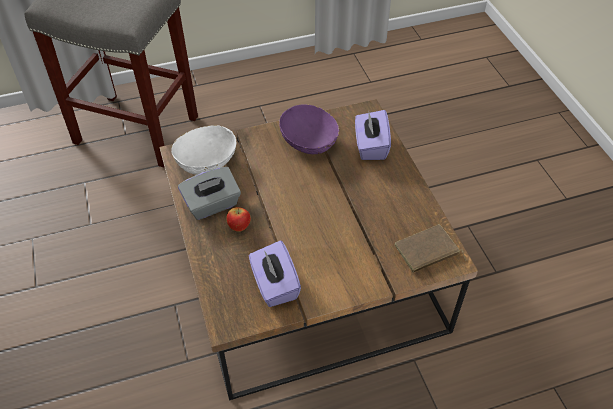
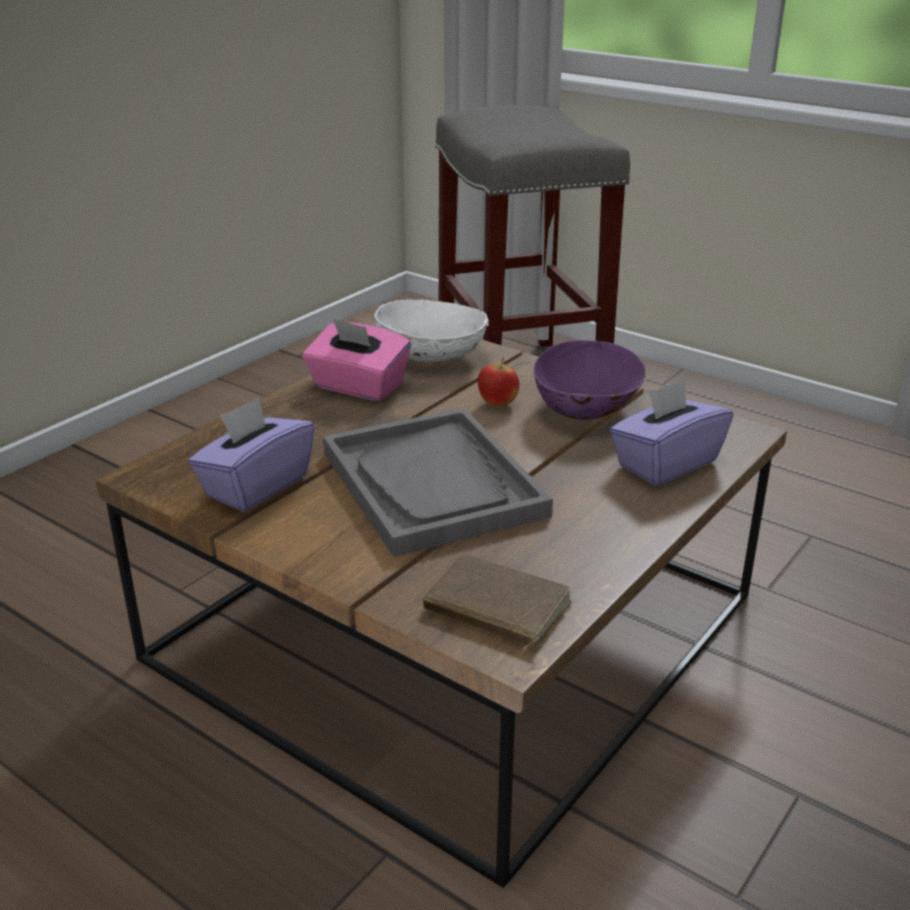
camera: 55 degrees right, 20 degrees down
grey tissue box [178,167,241,220] -> pink tissue box [303,318,411,401]
apple [226,207,251,232] -> apple moved to [478,358,519,407]
none -> grey tray [323,408,553,557]

